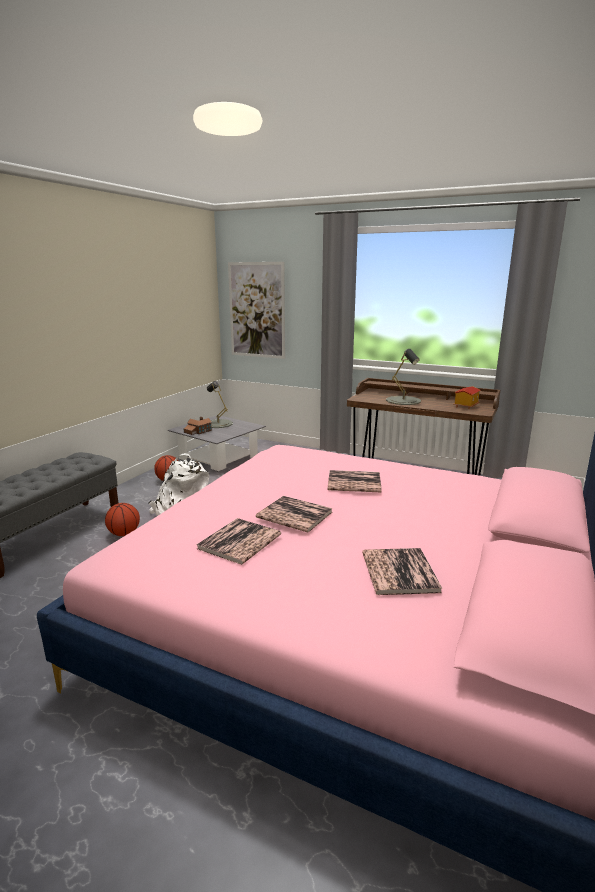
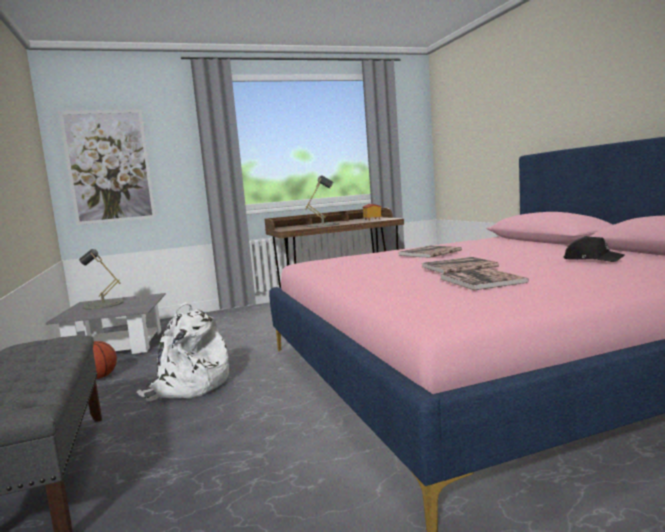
camera: 45 degrees left, 10 degrees down
basketball [105,503,140,536] -> none
toy house [183,416,212,435] -> none
book [362,548,442,595] -> black cap [564,236,625,262]

